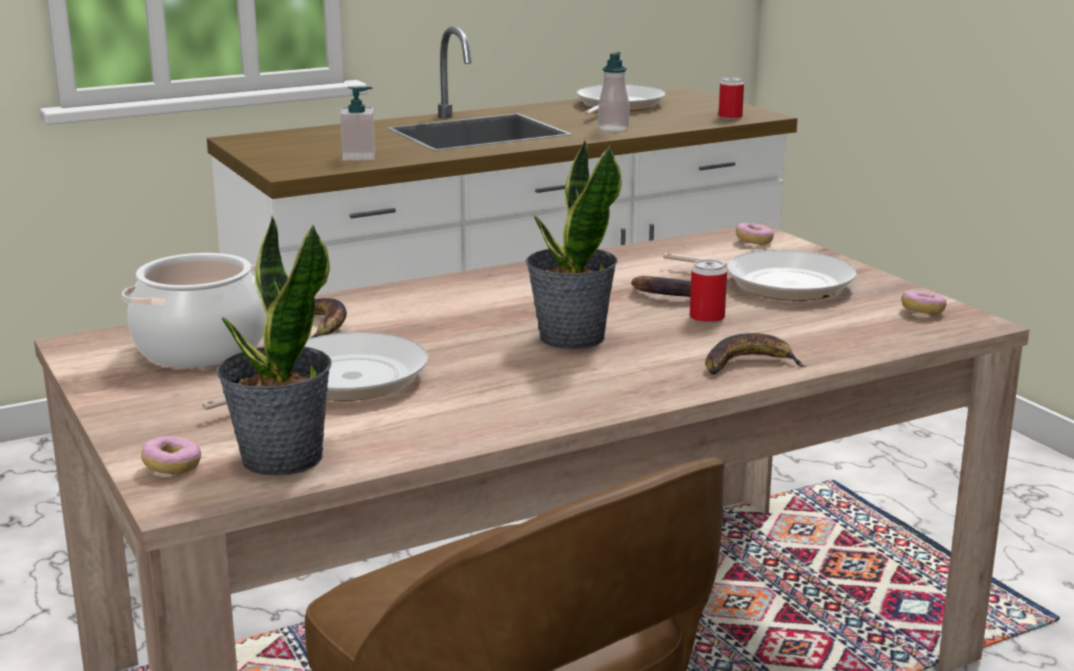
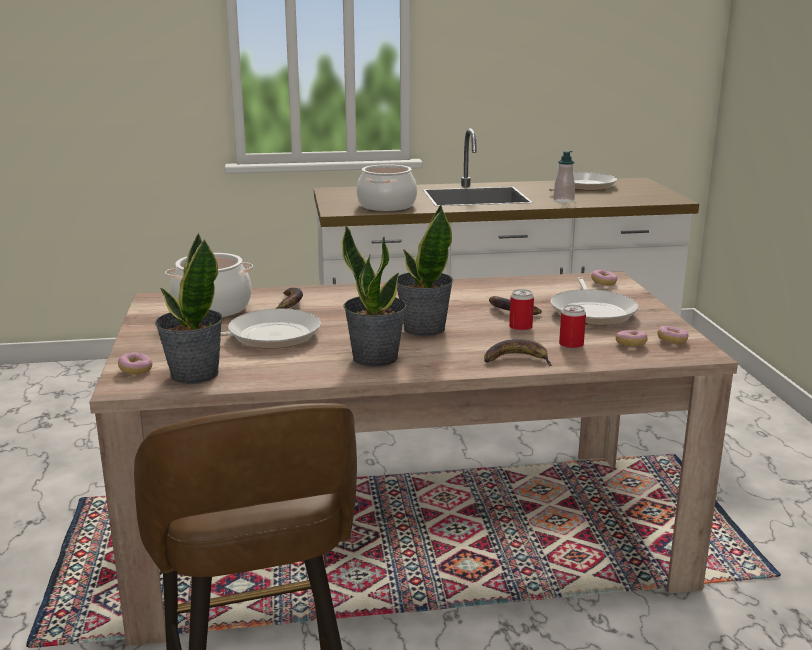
camera: 20 degrees right, 0 degrees up
soap dispenser [340,87,375,161] -> cooking pot [357,164,417,211]
frying pan [663,250,856,301] -> frying pan turned 45 degrees clockwise [551,277,639,325]
can [719,77,744,120] -> can moved to [559,304,586,349]
none -> potted plant [341,225,406,367]
none -> donut [616,330,648,346]

